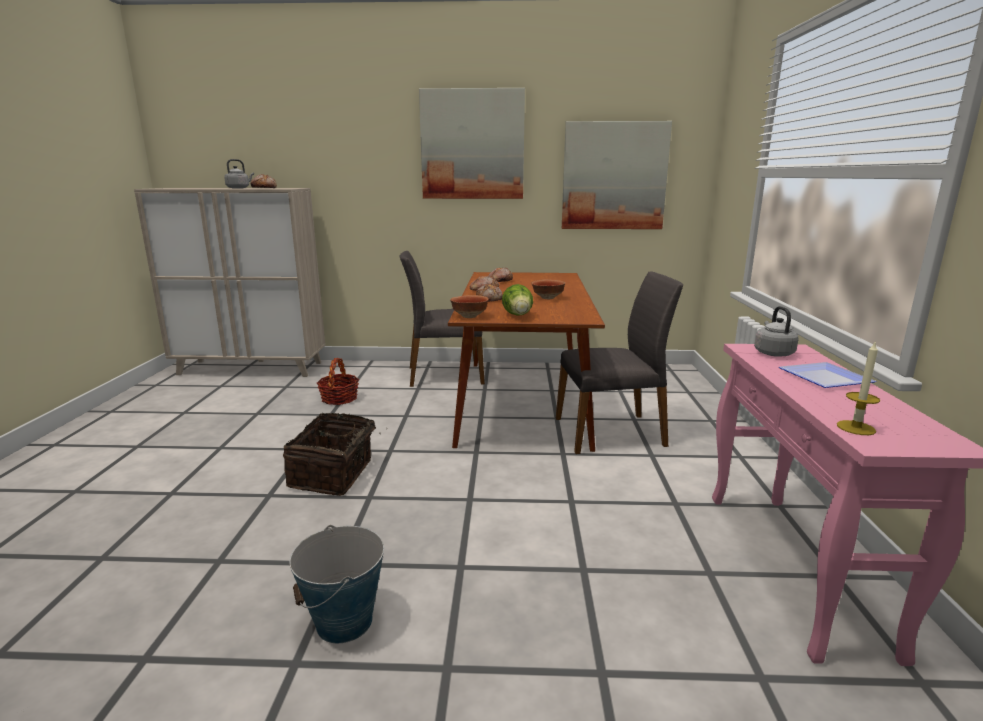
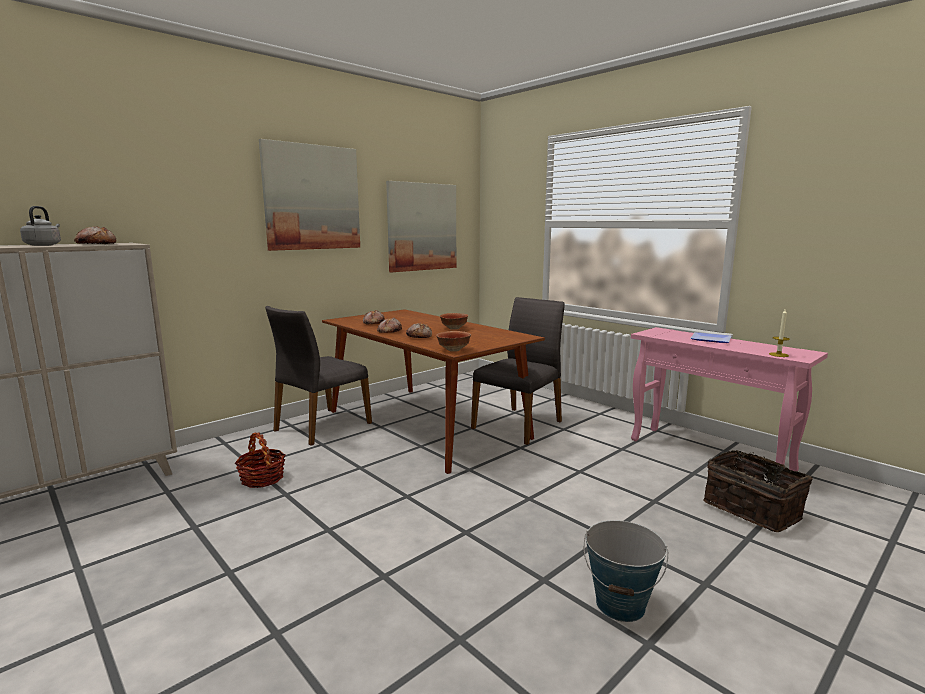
camera: 45 degrees left, 5 degrees down
basket [283,413,382,496] -> basket moved to [703,450,813,532]
lettuce [502,284,533,316] -> none
grey kettle [754,306,799,357] -> none

